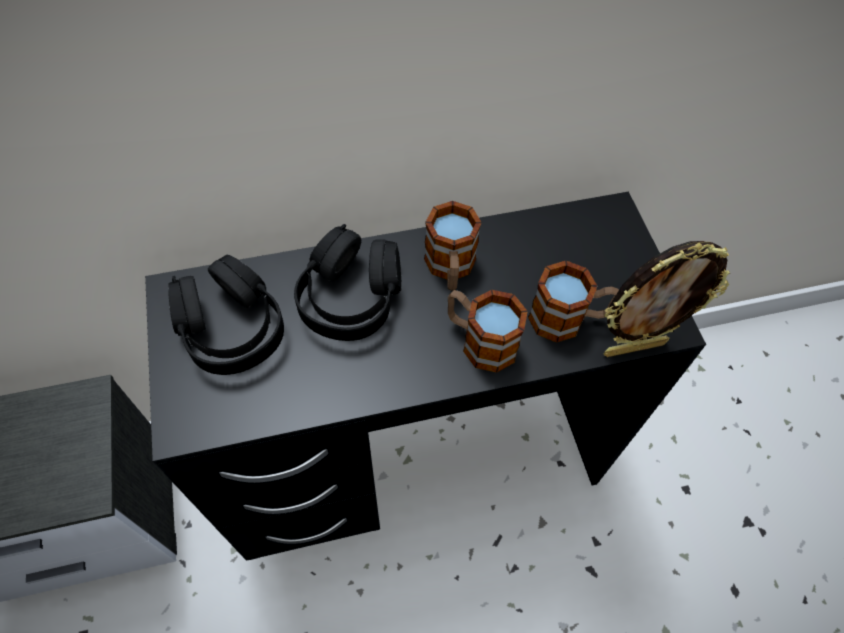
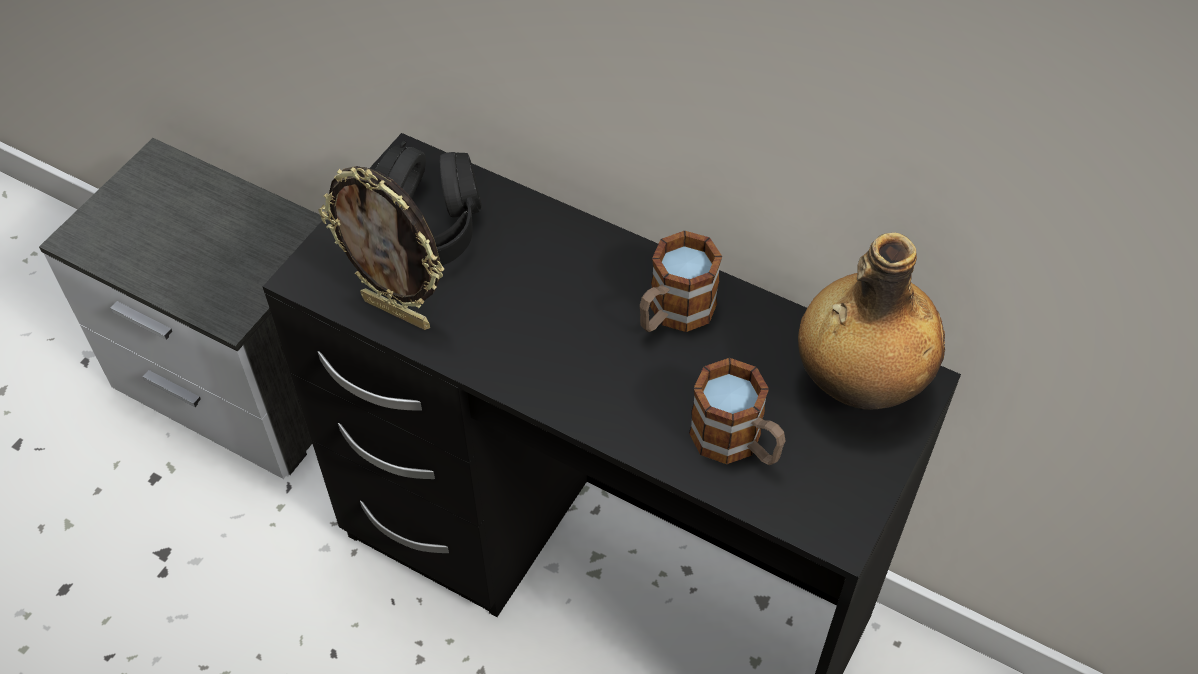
camera: 45 degrees right, 5 degrees down
black headphones [294,224,401,341] -> none
mug [448,290,528,373] -> none
picture frame [603,241,730,357] -> picture frame moved to [319,166,444,330]
none -> bottle [798,233,945,410]

